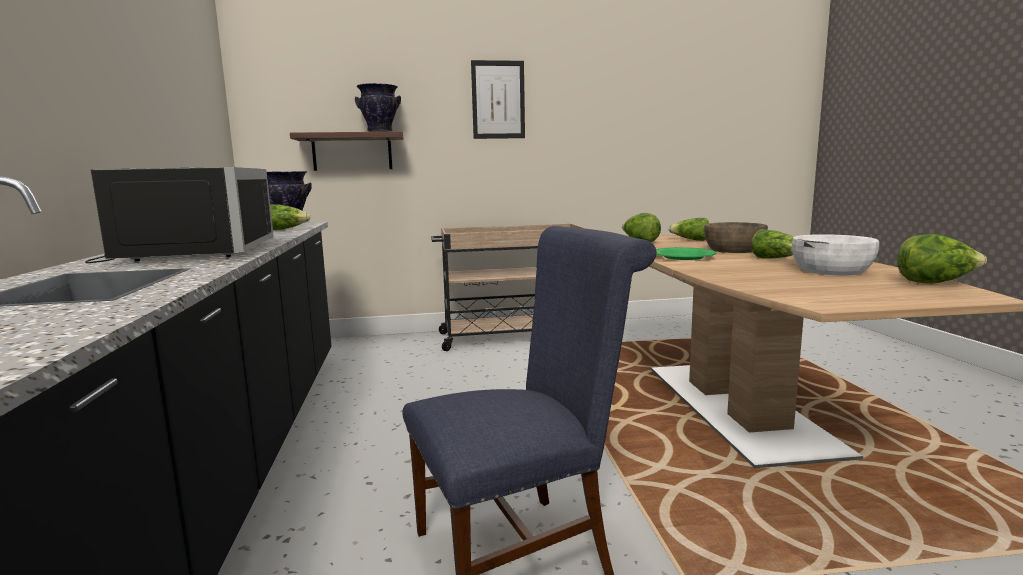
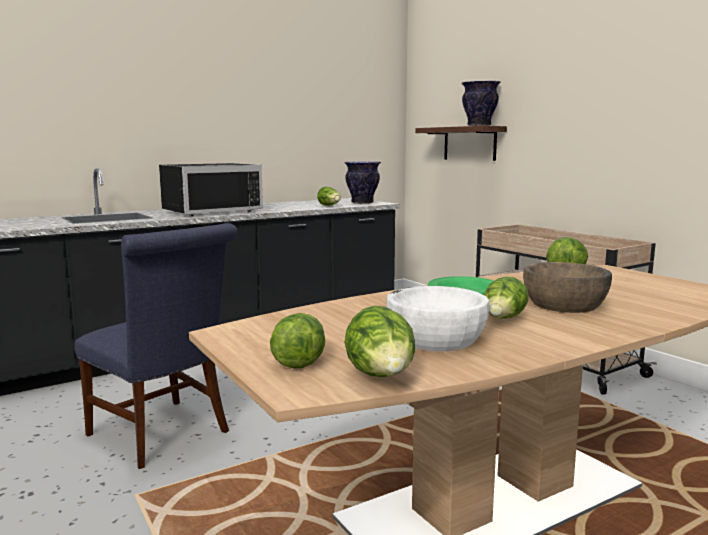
camera: 65 degrees right, 0 degrees up
picture [471,60,525,139] -> none
lettuce [669,218,709,241] -> lettuce moved to [270,313,325,368]

